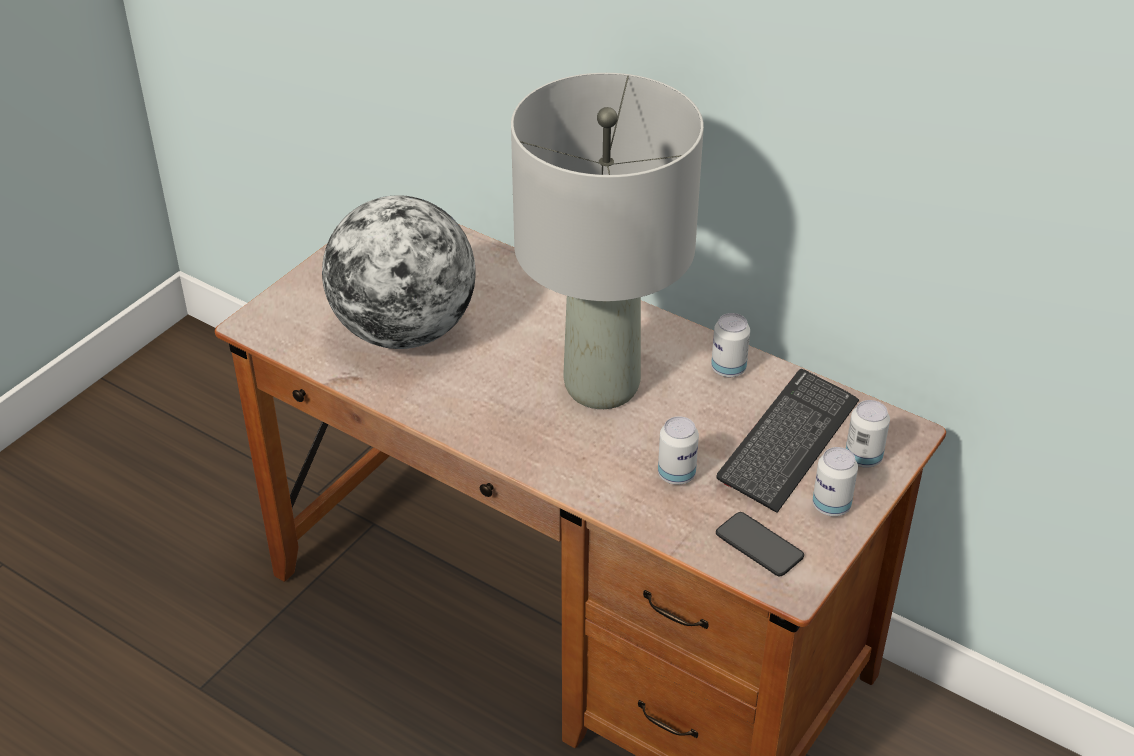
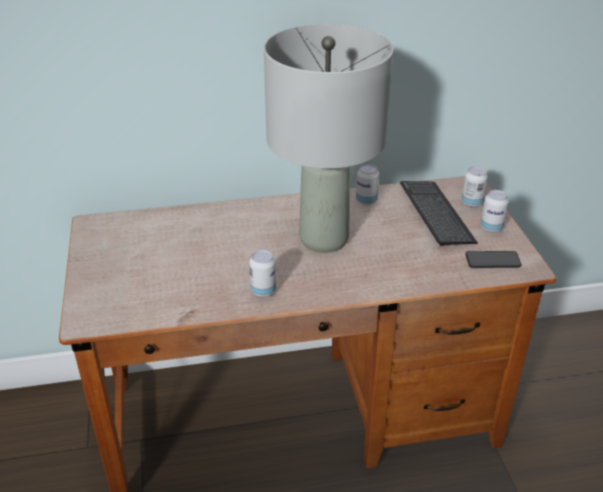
camera: 45 degrees left, 5 degrees down
globe [322,195,476,349] -> none
can [658,416,699,485] -> can moved to [249,250,276,297]

